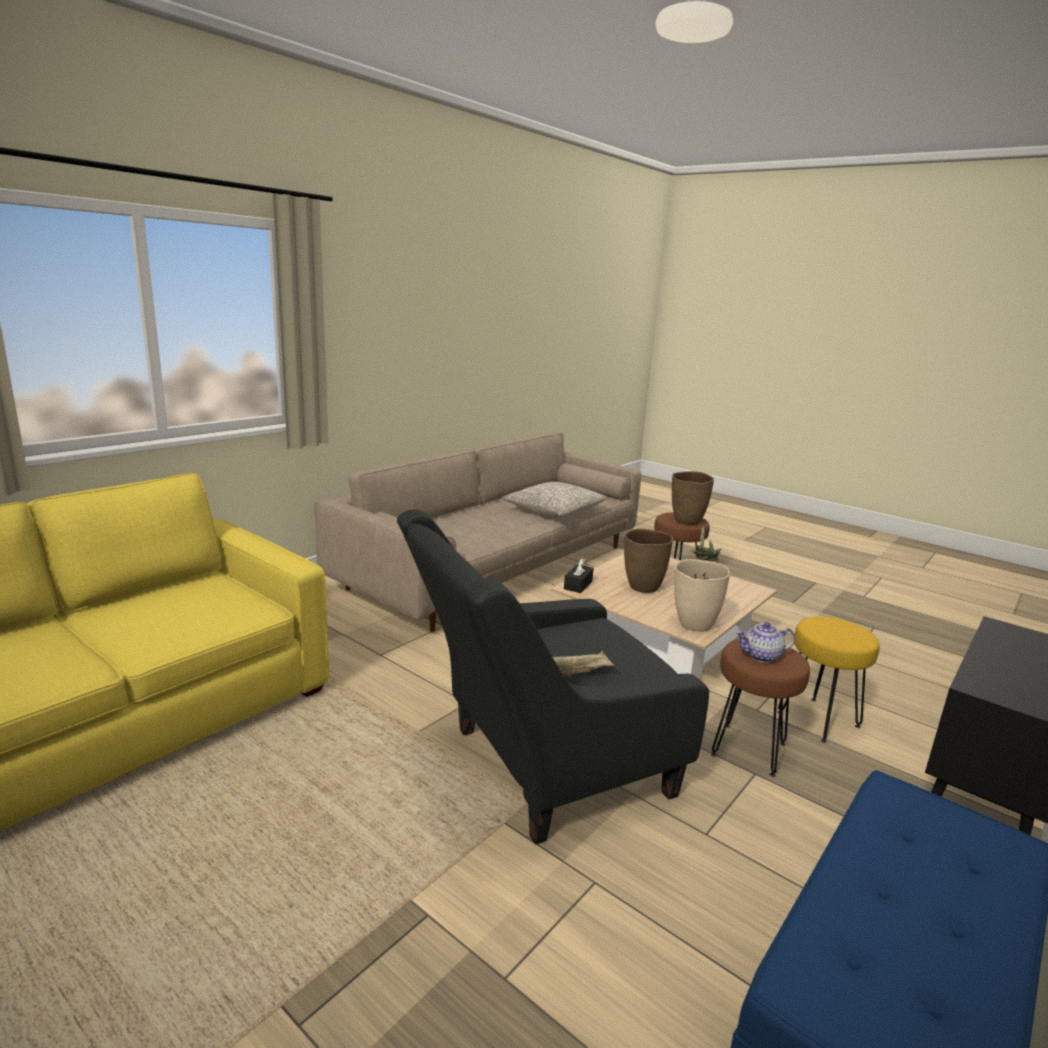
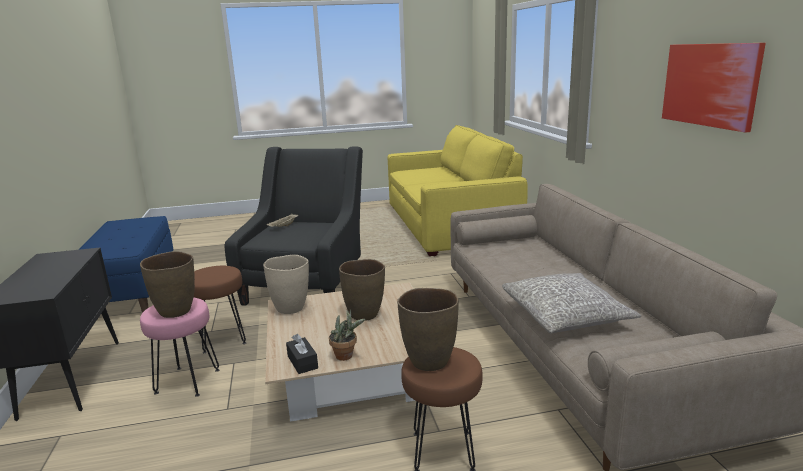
camera: 130 degrees right, 0 degrees up
black tissue box [564,558,594,593] -> black tissue box moved to [286,334,318,374]
teapot [736,622,795,663] -> none
yellow stool [777,617,880,743] -> pink stool [140,298,220,397]
none -> brown vase [140,251,195,318]
none -> picture [662,43,766,132]

